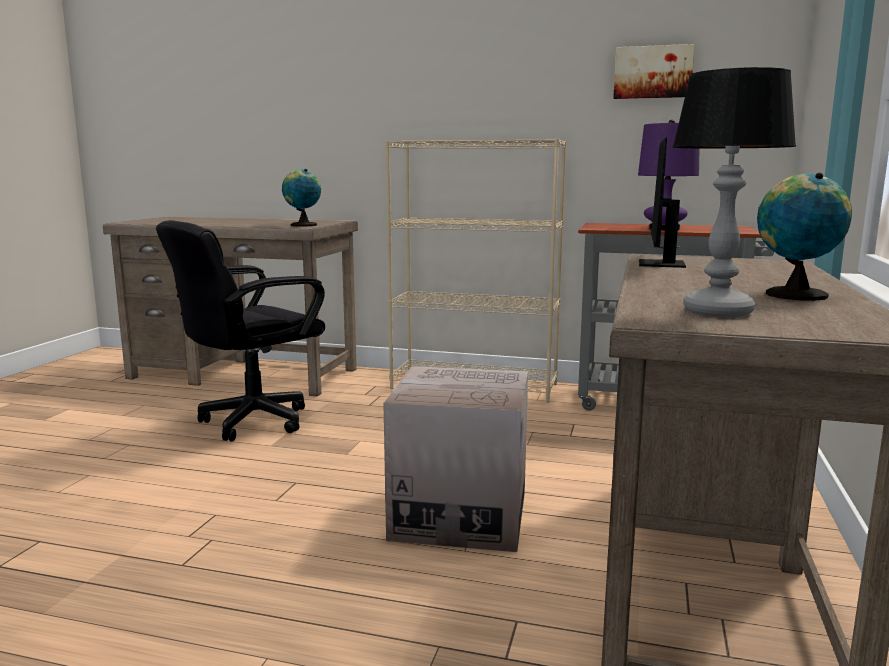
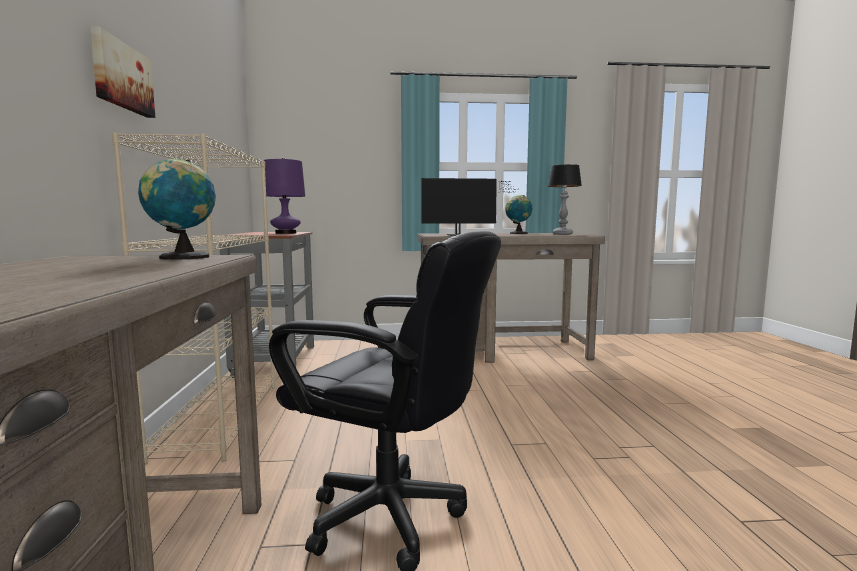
camera: 110 degrees left, 5 degrees down
cardboard box [384,366,528,552] -> none
picture [613,44,695,99] -> picture moved to [90,26,155,118]

